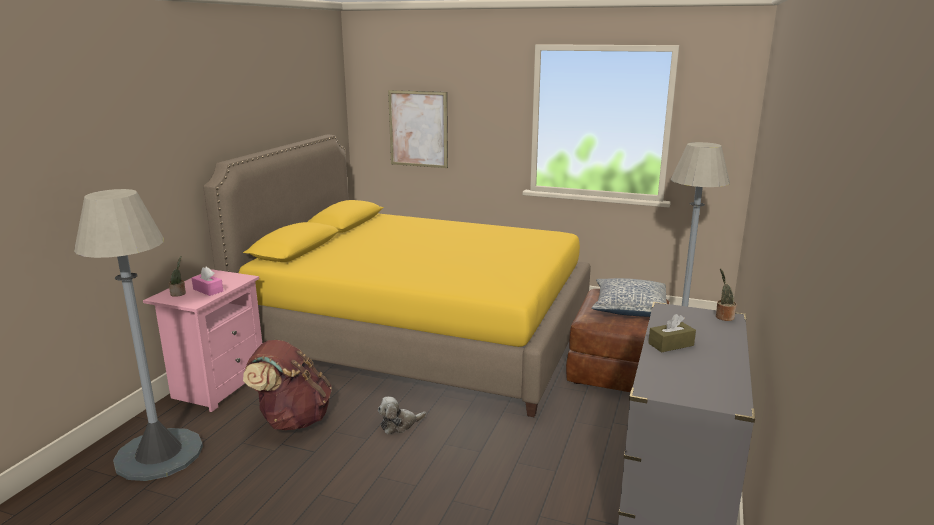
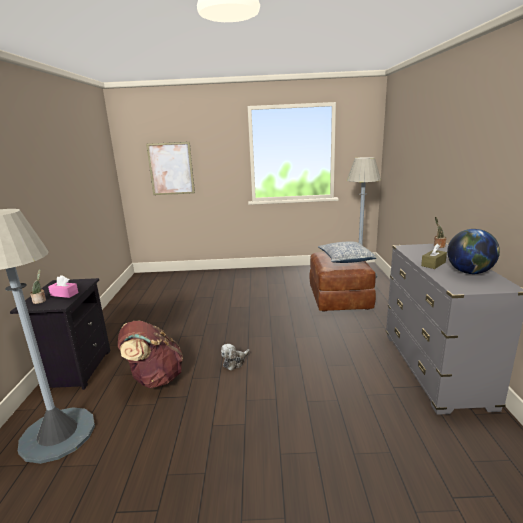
camera: 20 degrees left, 0 degrees up
pink nightstand [143,269,262,412] -> black nightstand [10,278,111,390]
yellow bed [203,135,591,417] -> none
none -> globe [447,229,500,274]

